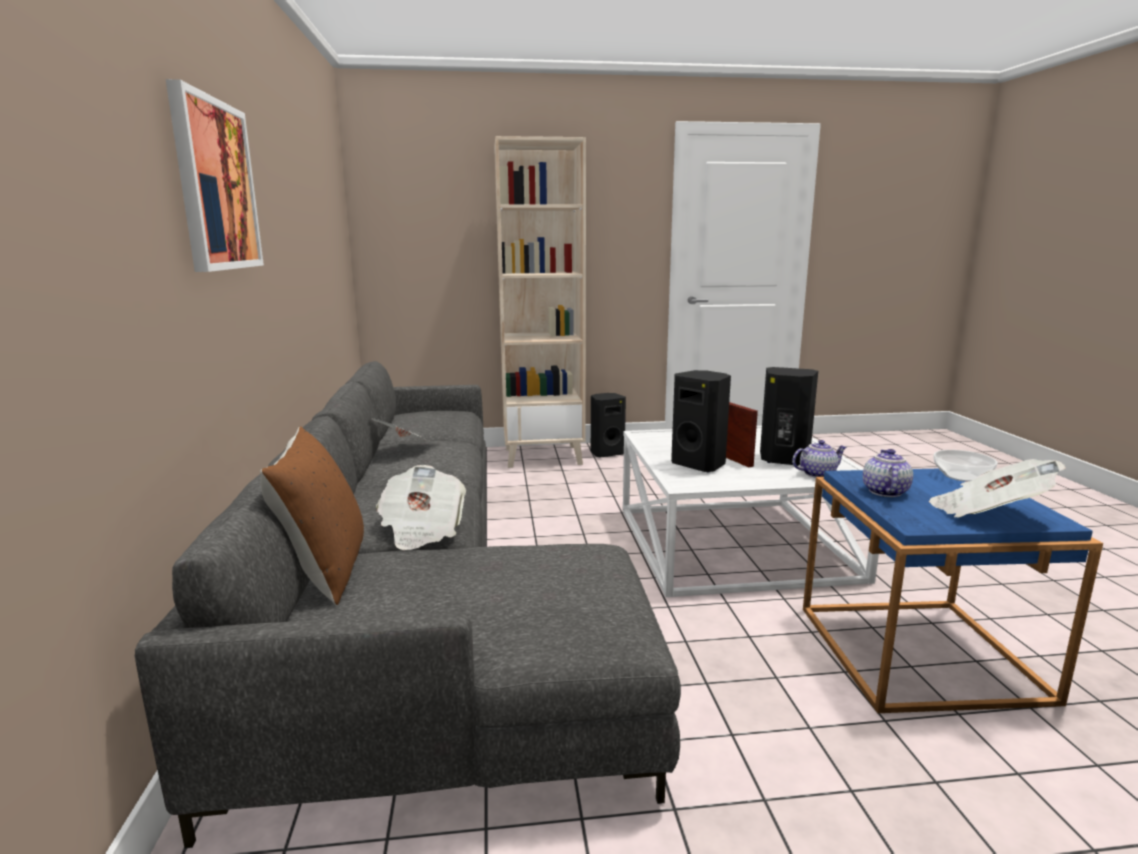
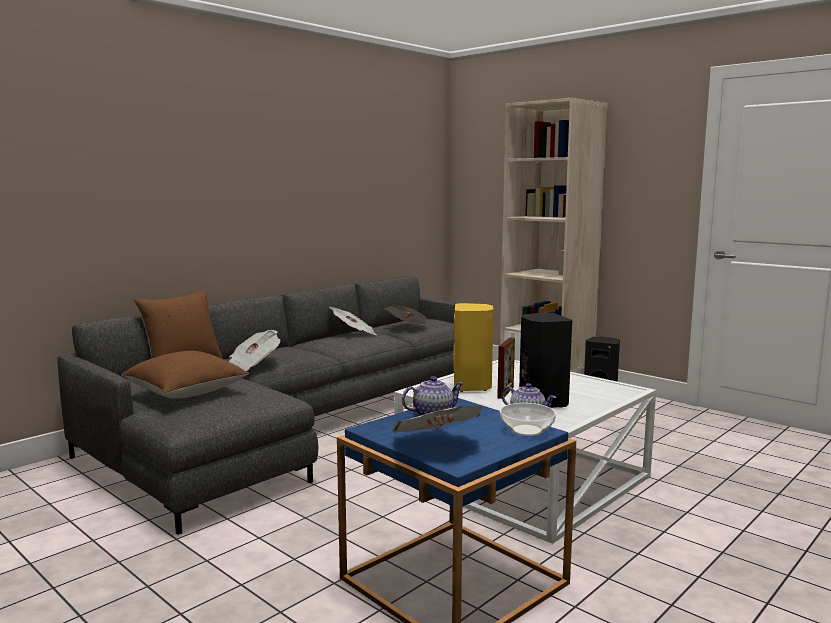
camera: 50 degrees right, 5 degrees down
picture [166,79,264,272] -> none
black speaker [671,370,731,472] -> yellow speaker [453,303,493,392]
none -> brown pillow [121,351,249,399]
none -> newspaper [384,305,428,324]

